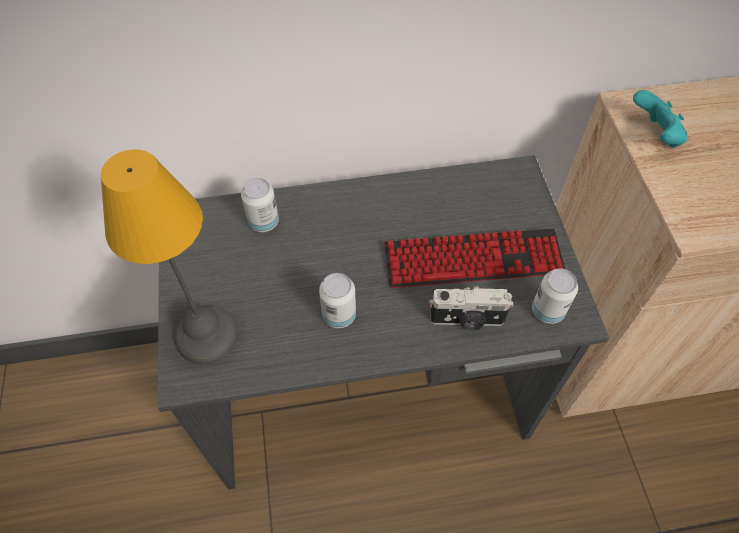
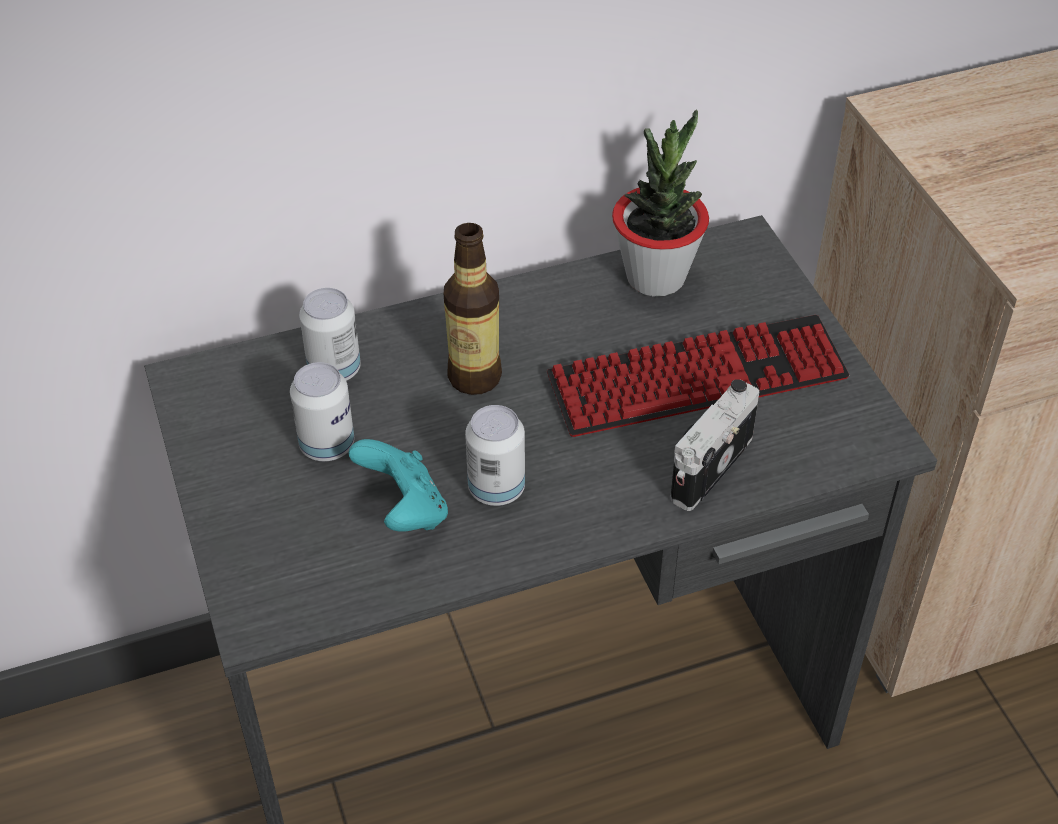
camera: 10 degrees left, 10 degrees down
table lamp [101,149,238,365] -> none
camera [429,286,513,330] -> camera turned 135 degrees clockwise [671,379,759,511]
can [532,268,578,324] -> can moved to [290,362,354,461]
turquoise game controller [633,90,688,148] -> turquoise game controller moved to [349,439,448,531]
none -> bottle [444,223,502,395]
none -> potted plant [612,110,709,296]

